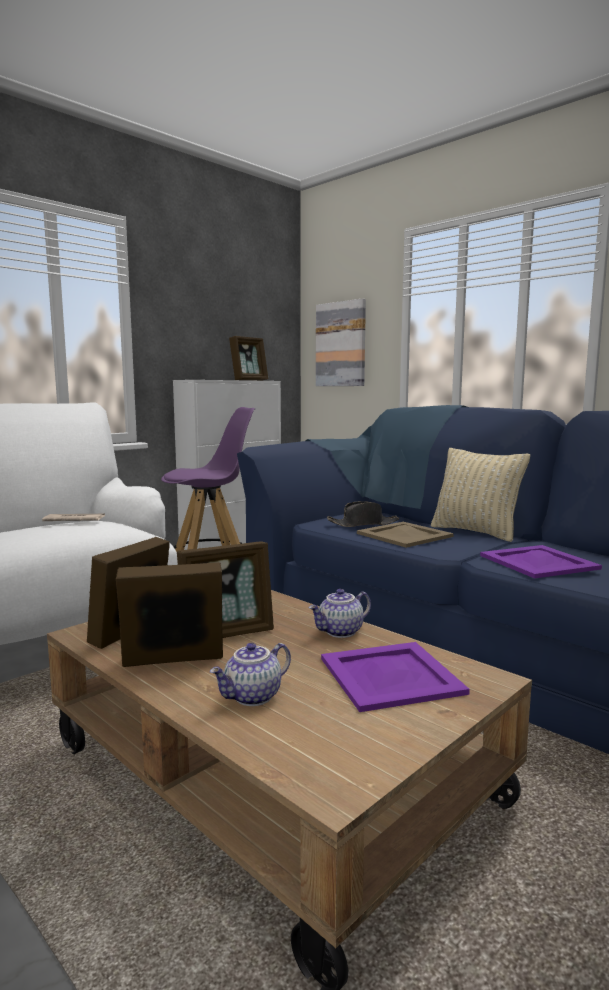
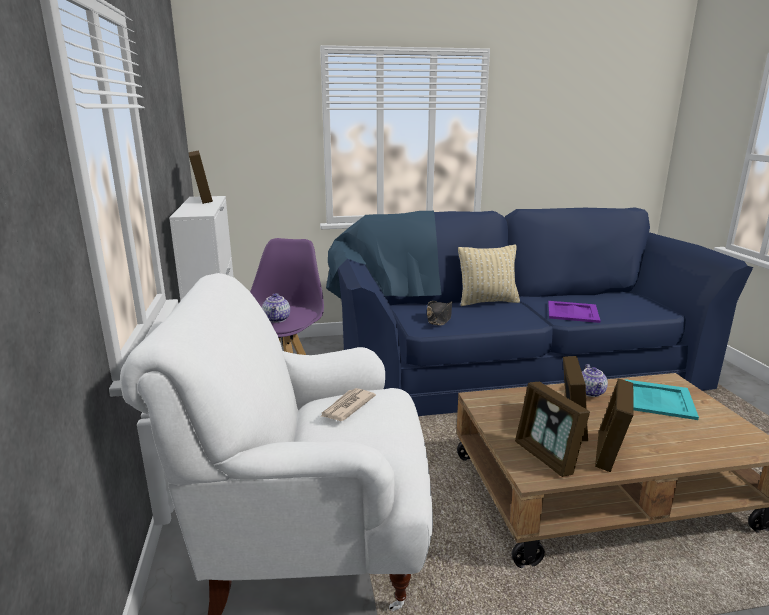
camera: 55 degrees left, 10 degrees up
teapot [210,643,291,706] -> teapot moved to [262,293,290,323]
picture [316,298,366,386] -> none
purple tray [321,642,470,712] -> turquoise tray [625,379,699,420]
beige tray [357,522,454,548] -> none

